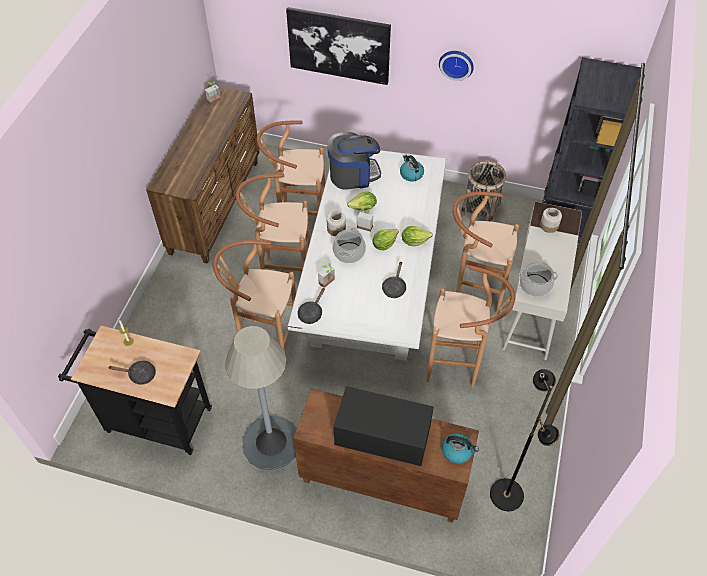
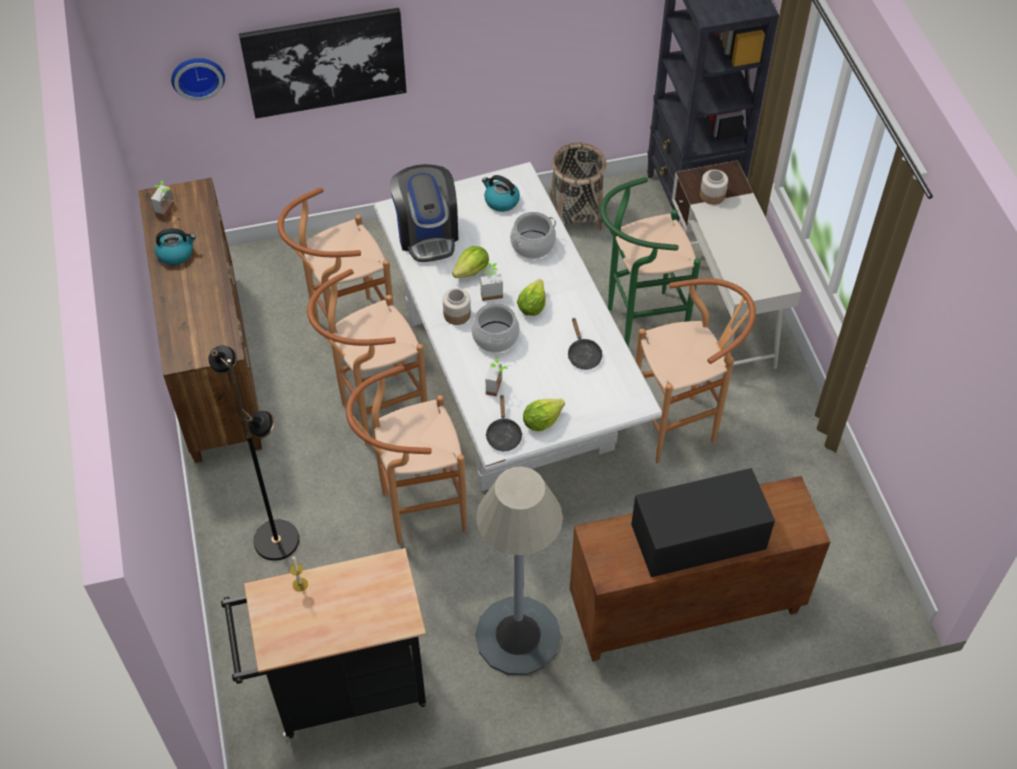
camera: 30 degrees left, 0 degrees up
black frying pan [108,360,156,385] -> none
coffee machine [328,132,381,189] -> coffee machine turned 120 degrees clockwise [390,164,458,262]
lettuce [402,226,433,246] -> lettuce moved to [523,399,565,431]
wall clock [439,51,474,81] -> wall clock moved to [171,58,225,101]
kettle [442,433,479,464] -> kettle moved to [155,228,196,265]
brown stool [453,191,519,311] -> green stool [600,177,701,347]
black floor lamp [490,369,559,511] -> black floor lamp moved to [209,346,299,561]
cooking pot [520,262,558,297] -> cooking pot moved to [510,212,556,259]

